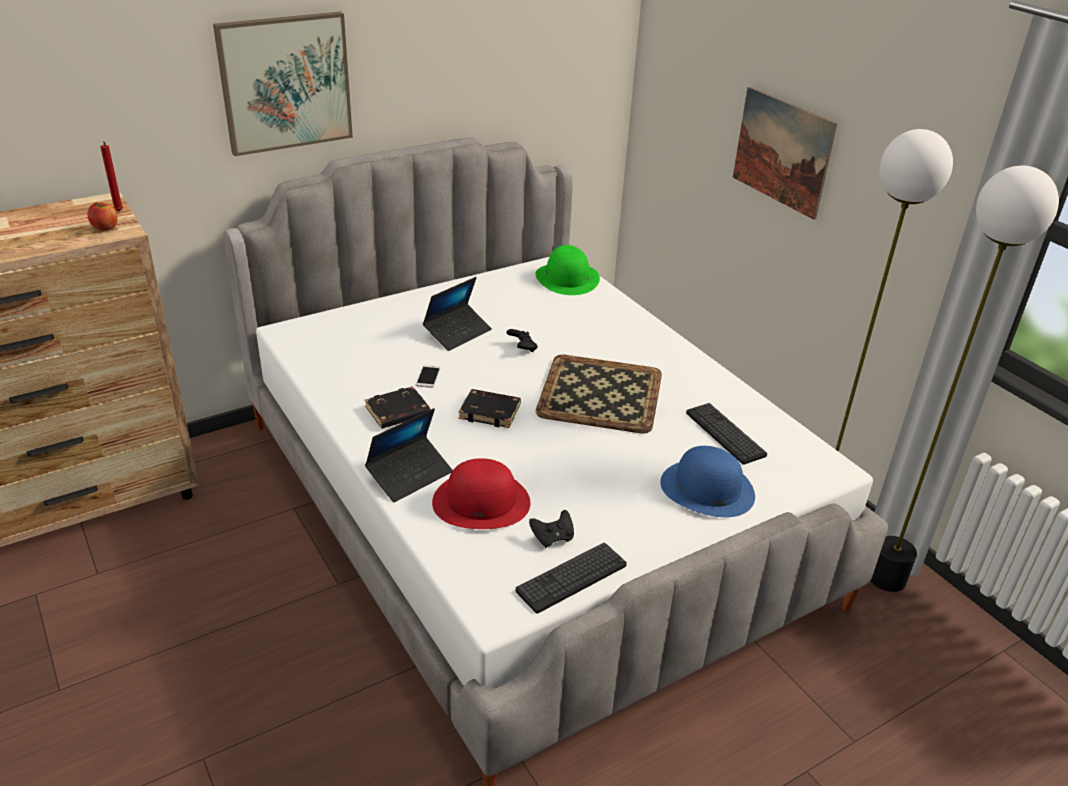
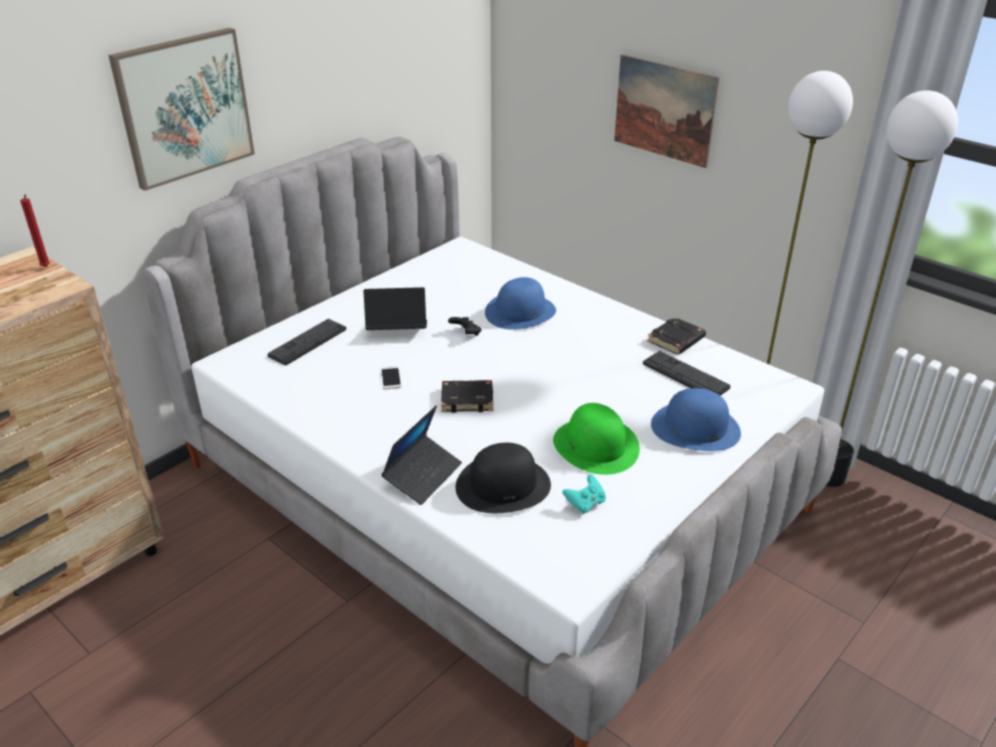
camera: 15 degrees left, 0 degrees up
apple [87,202,118,231] -> none
black book [365,386,431,429] -> black book moved to [647,317,706,355]
laptop [423,277,492,351] -> laptop turned 120 degrees counterclockwise [363,287,427,330]
red hat [432,458,530,529] -> black hat [455,443,551,513]
keyboard [516,543,627,614] -> keyboard moved to [268,319,346,365]
black game controller [529,510,574,548] -> turquoise game controller [562,475,606,514]
green hat [536,245,600,295] -> green hat moved to [553,403,640,475]
tray [536,355,662,433] -> none
none -> blue hat [485,277,556,330]

